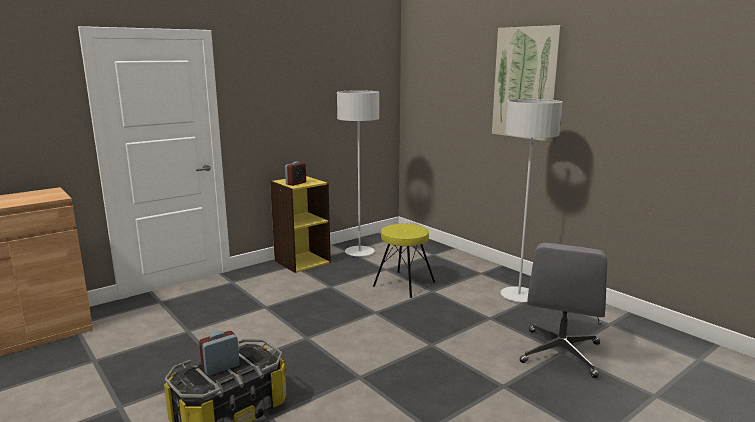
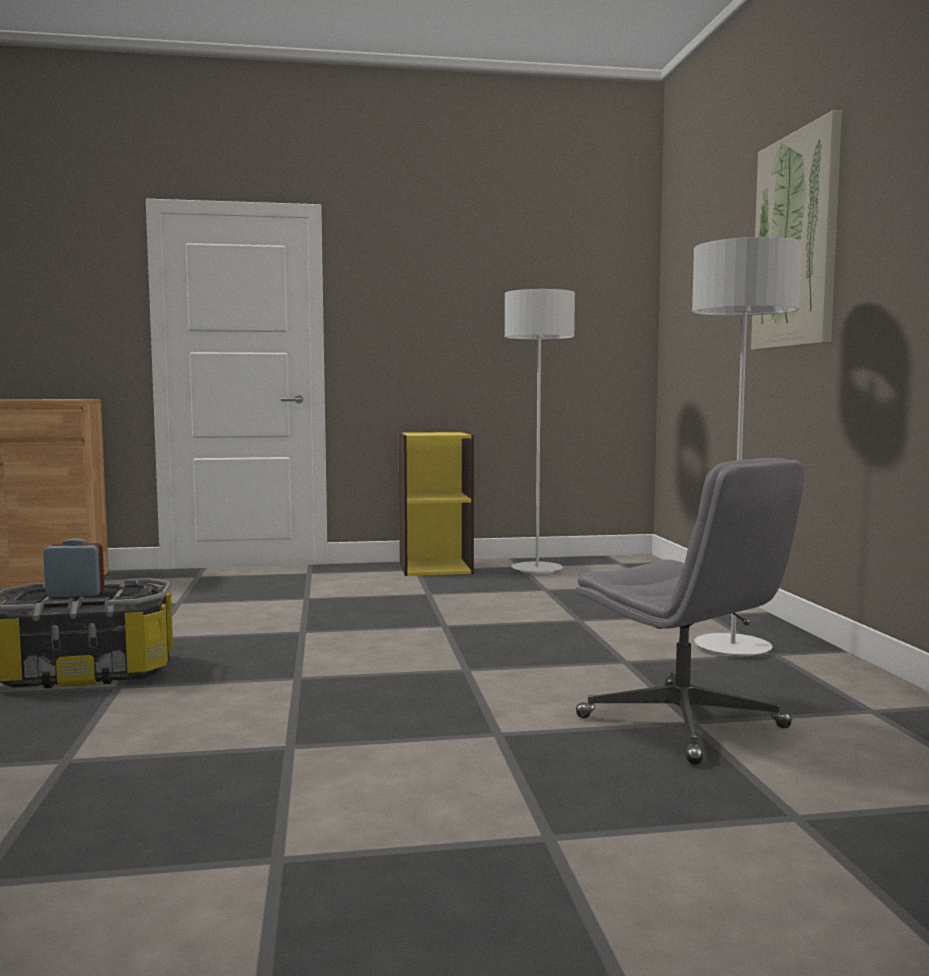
camera: 30 degrees right, 10 degrees down
alarm clock [285,161,306,186] -> none
yellow stool [373,224,435,298] -> none
grey office chair [520,243,608,378] -> grey office chair turned 90 degrees counterclockwise [576,458,805,765]

